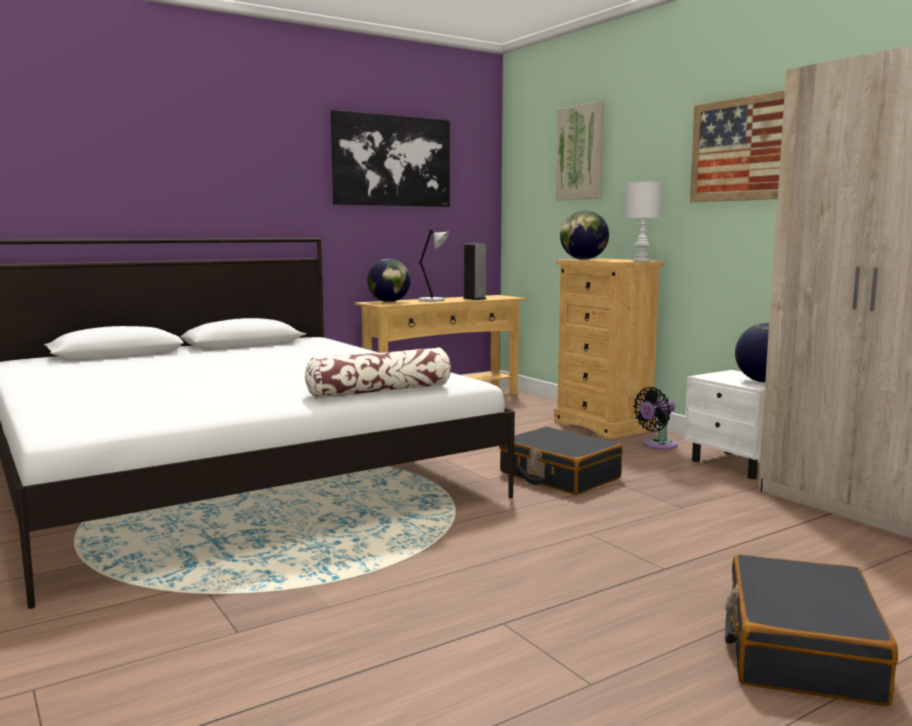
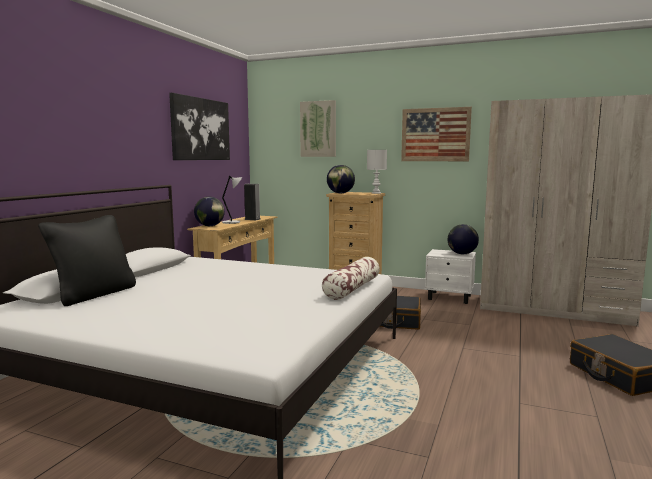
camera: 35 degrees left, 0 degrees up
black fan [633,387,677,450] -> none
none -> black pillow [38,215,136,306]

